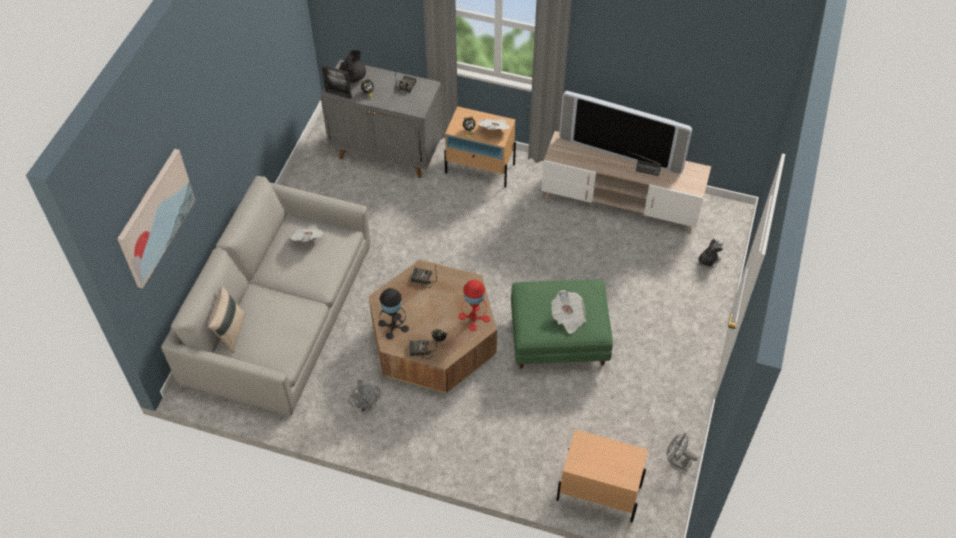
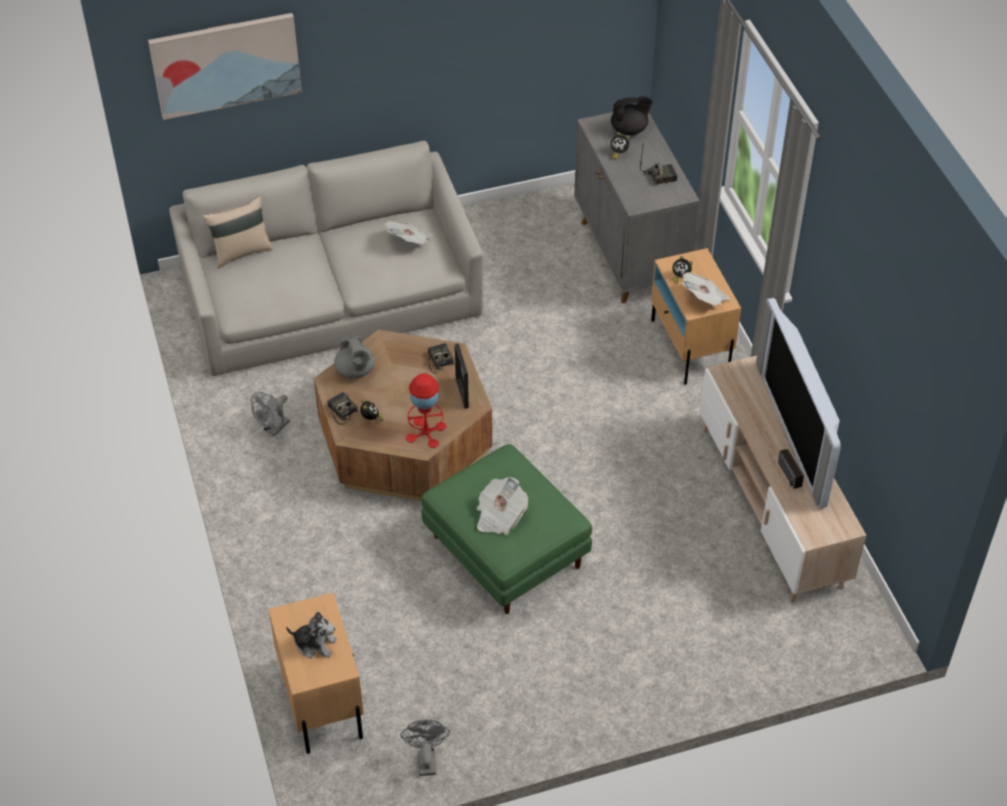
camera: 55 degrees right, 5 degrees down
picture frame [322,65,352,99] -> picture frame moved to [455,344,469,409]
black table lamp [378,288,409,340] -> grey teapot [334,336,375,379]
plush toy [698,239,724,269] -> plush toy moved to [286,612,337,658]

